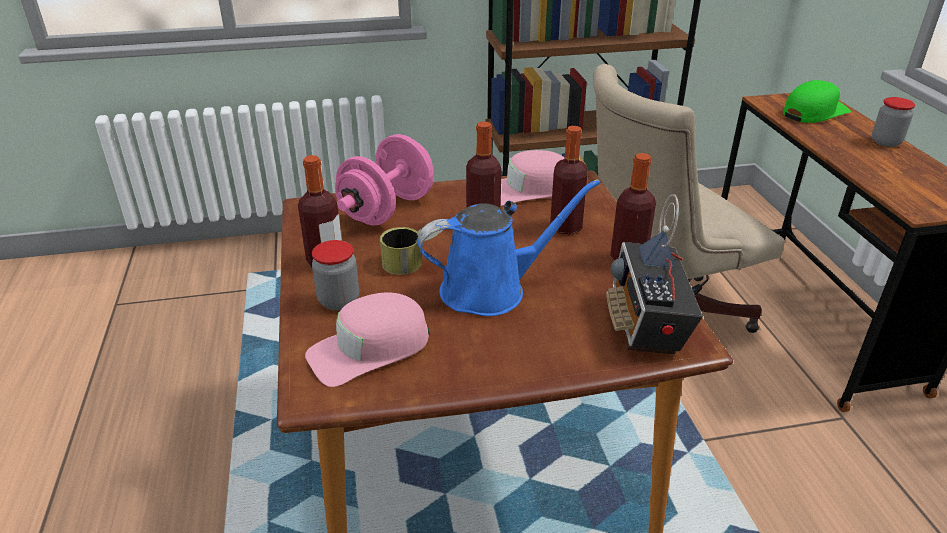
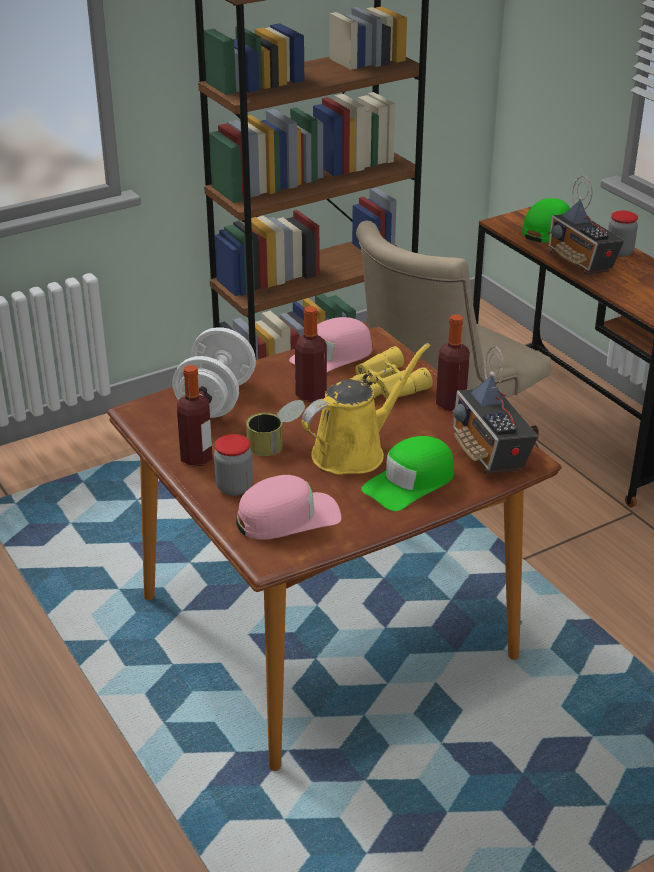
camera: 20 degrees left, 0 degrees up
pink cap [305,292,430,387] -> pink cap turned 150 degrees counterclockwise [236,475,341,540]
pink dumbbell [335,134,434,225] -> white dumbbell [172,327,256,418]
blue watering can [417,179,600,316] -> yellow watering can [302,343,430,475]
bottle [550,126,588,234] -> yellow binoculars [349,346,433,399]
none -> green cap [361,436,454,511]
none -> radio [548,176,624,275]

